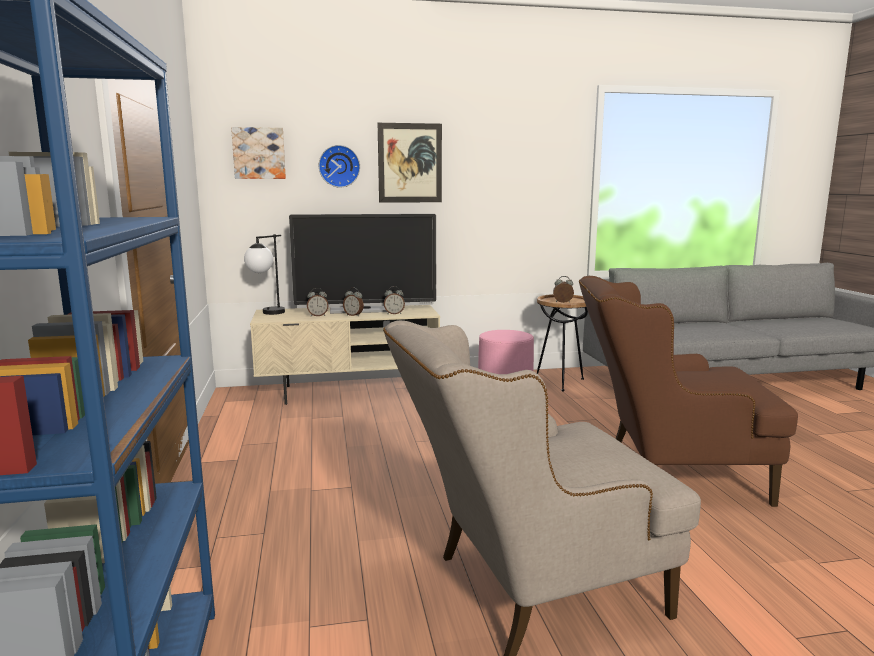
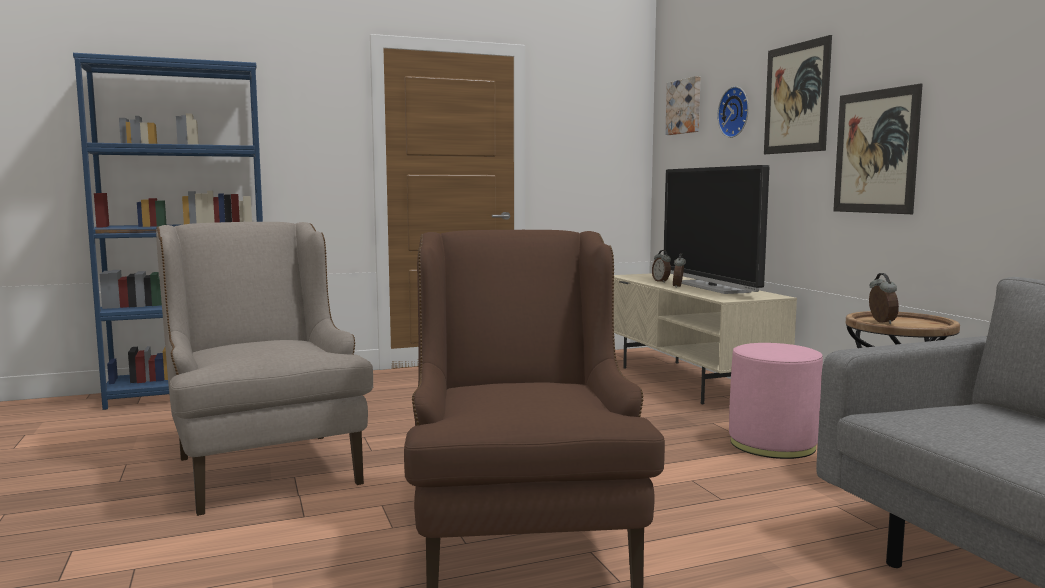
camera: 80 degrees right, 5 degrees down
table lamp [244,234,285,315] -> none
alarm clock [384,286,405,314] -> none
none -> picture [833,83,923,214]

